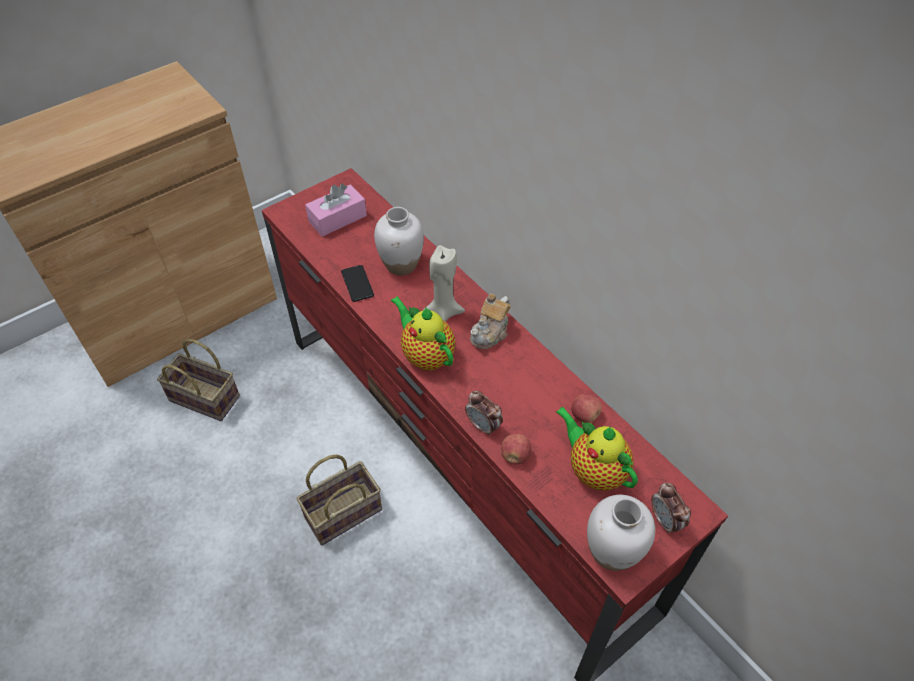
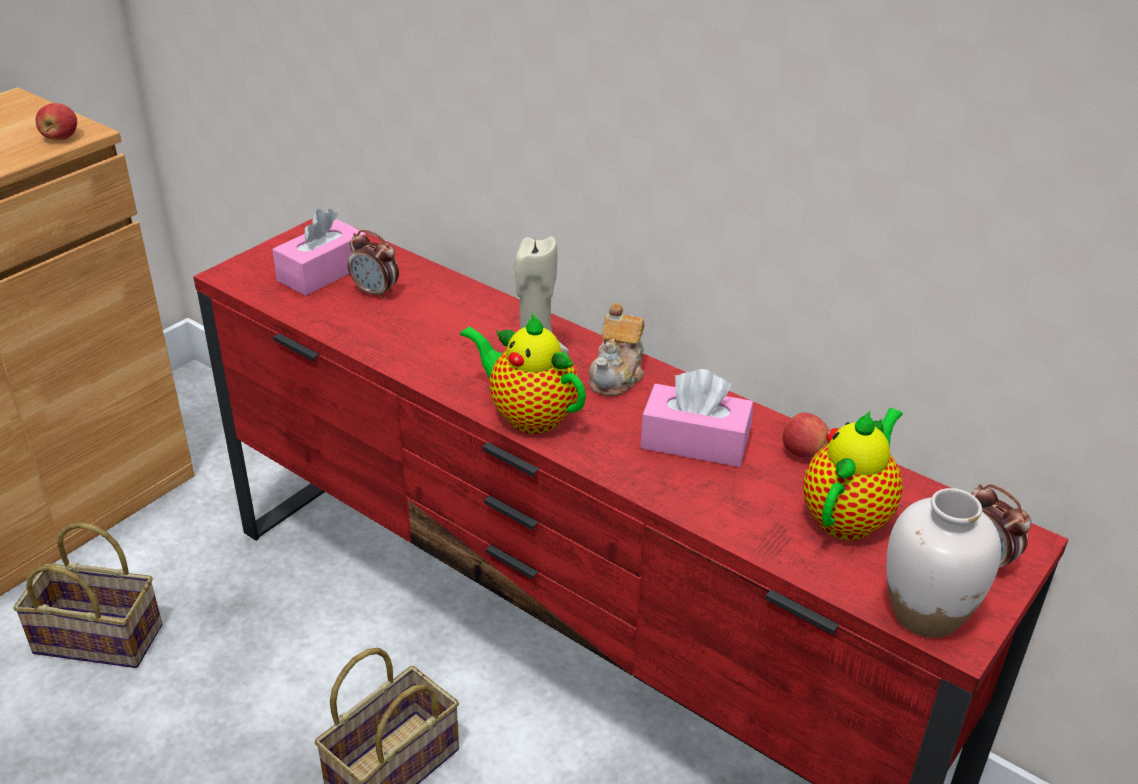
camera: 15 degrees left, 15 degrees down
phone [341,265,374,302] -> none
white vase [374,207,424,276] -> none
alarm clock [465,391,503,436] -> alarm clock moved to [348,230,399,300]
apple [501,434,532,464] -> apple moved to [36,103,77,141]
teapot [556,406,638,491] -> teapot turned 90 degrees clockwise [803,408,903,540]
none -> pink tissue box [640,369,753,467]

